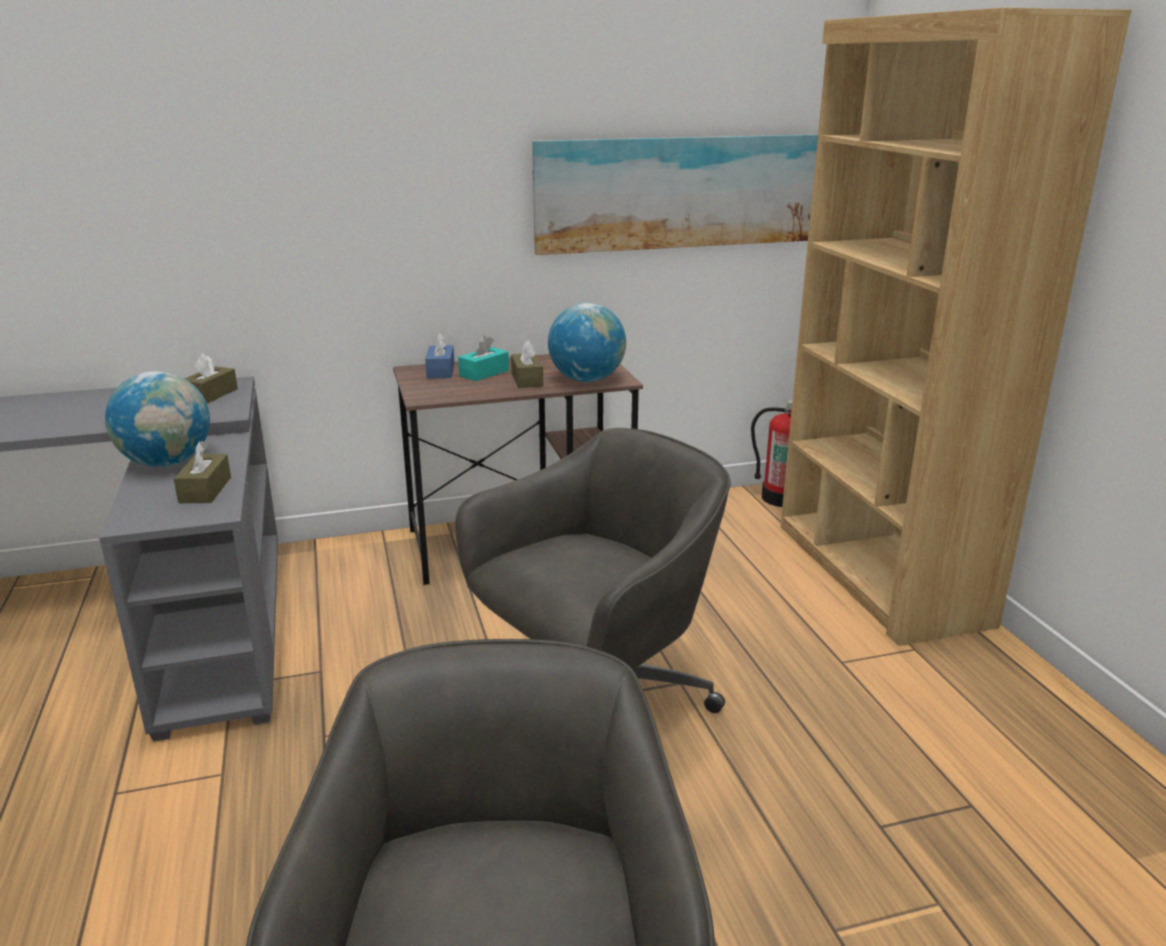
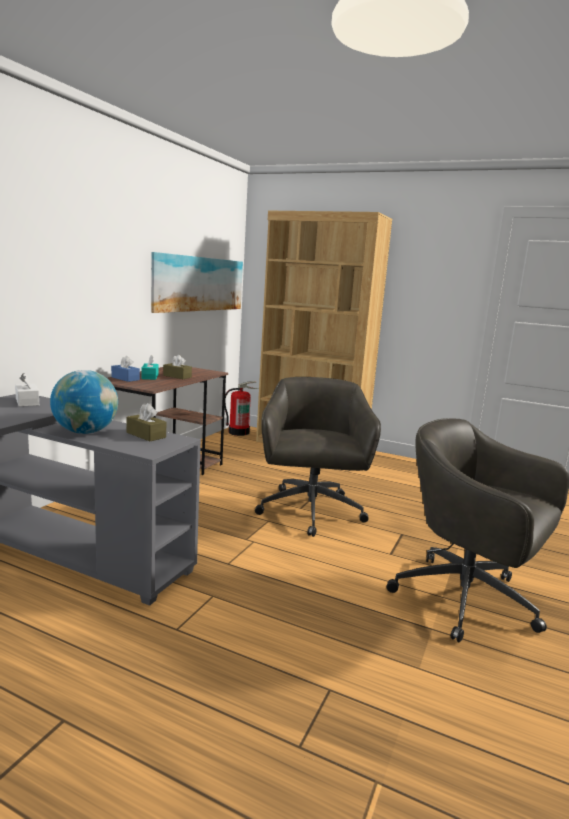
camera: 50 degrees left, 10 degrees down
brown tissue box [184,354,238,403] -> white tissue box [15,373,39,407]
globe [548,303,626,382] -> none

